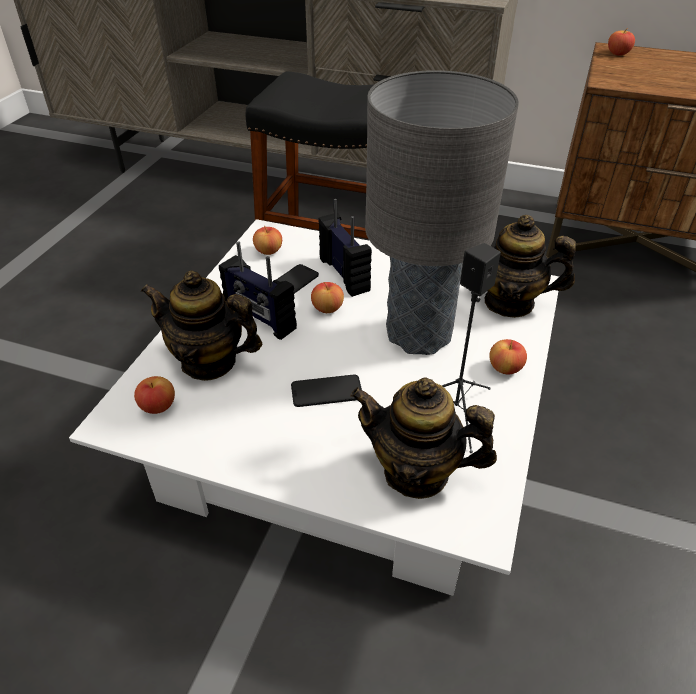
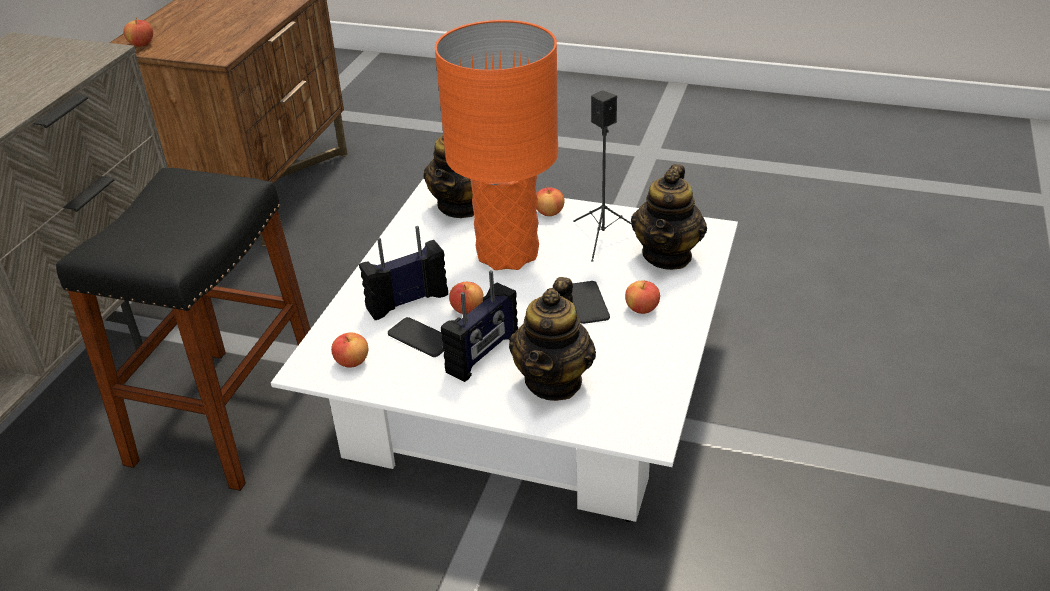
camera: 90 degrees left, 5 degrees down
apple [134,376,175,414] -> apple moved to [625,280,660,314]
grey table lamp [365,70,519,355] -> orange table lamp [435,20,558,270]

